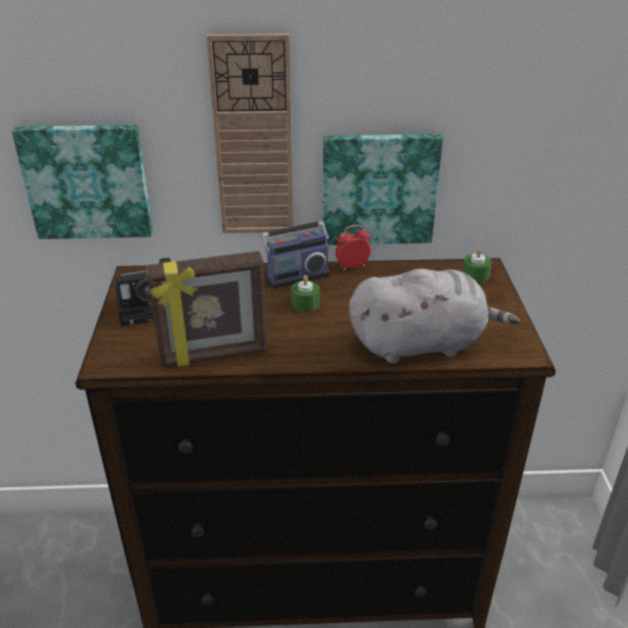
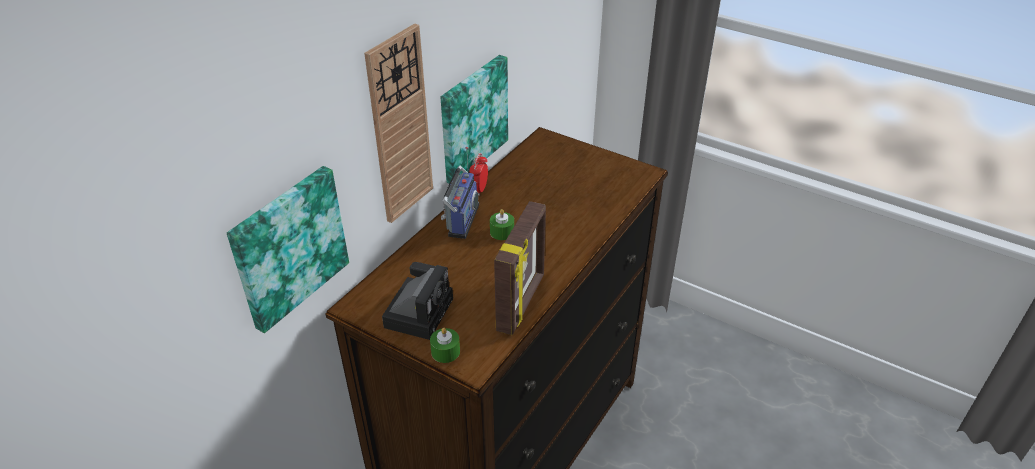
camera: 55 degrees left, 5 degrees up
grey plush toy [349,269,520,364] -> none
green candle [463,248,492,283] -> green candle moved to [430,328,460,363]

